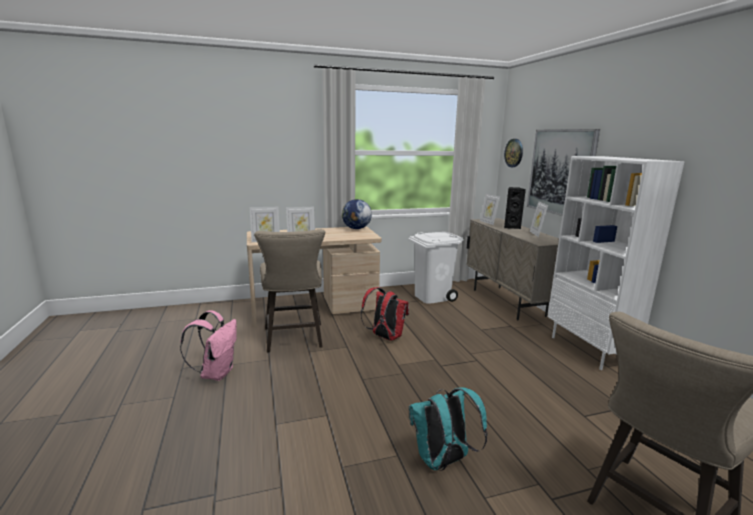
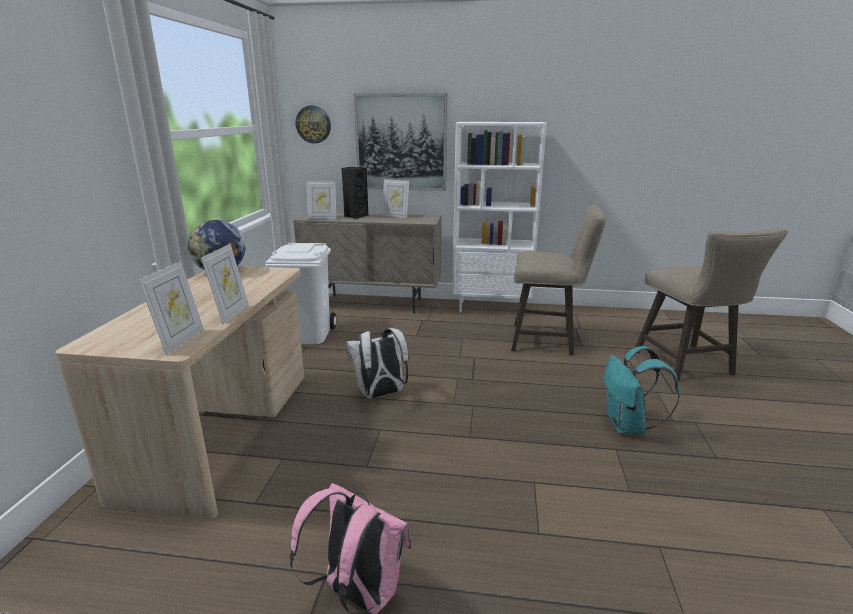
camera: 65 degrees left, 5 degrees up
beige stool [254,229,325,352] -> beige stool moved to [511,204,606,355]
red backpack [361,287,409,341] -> white backpack [346,328,408,399]

